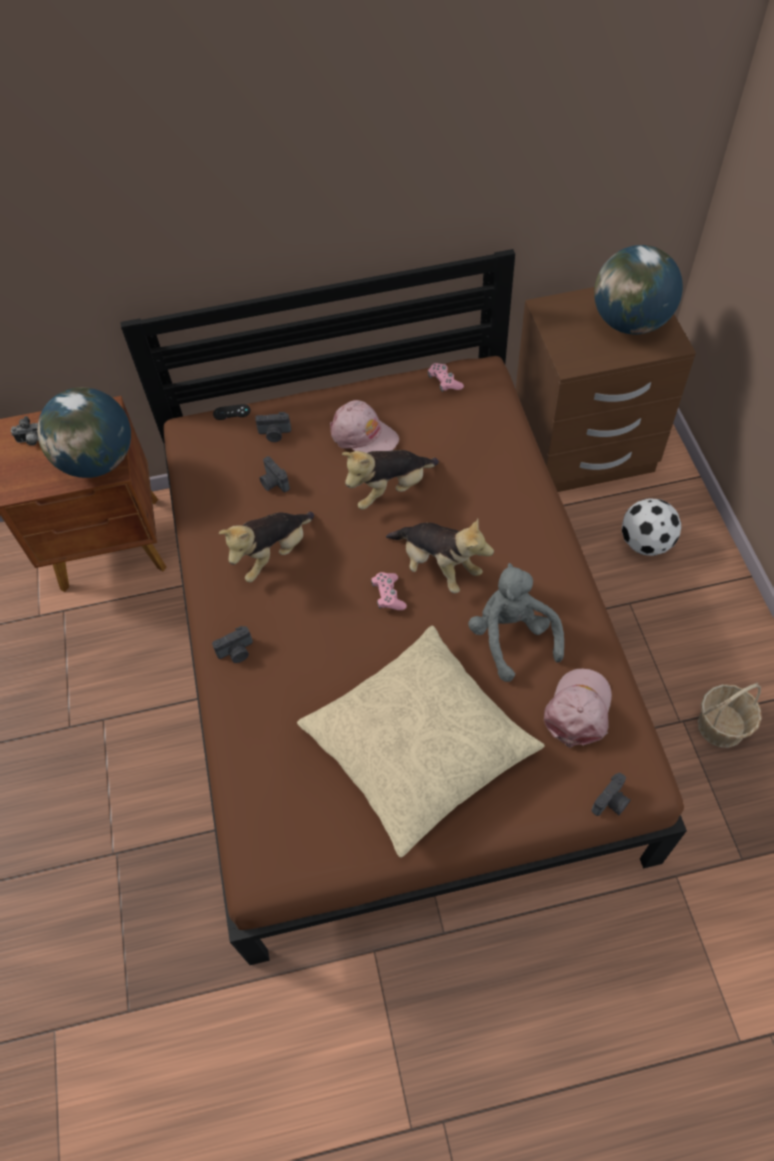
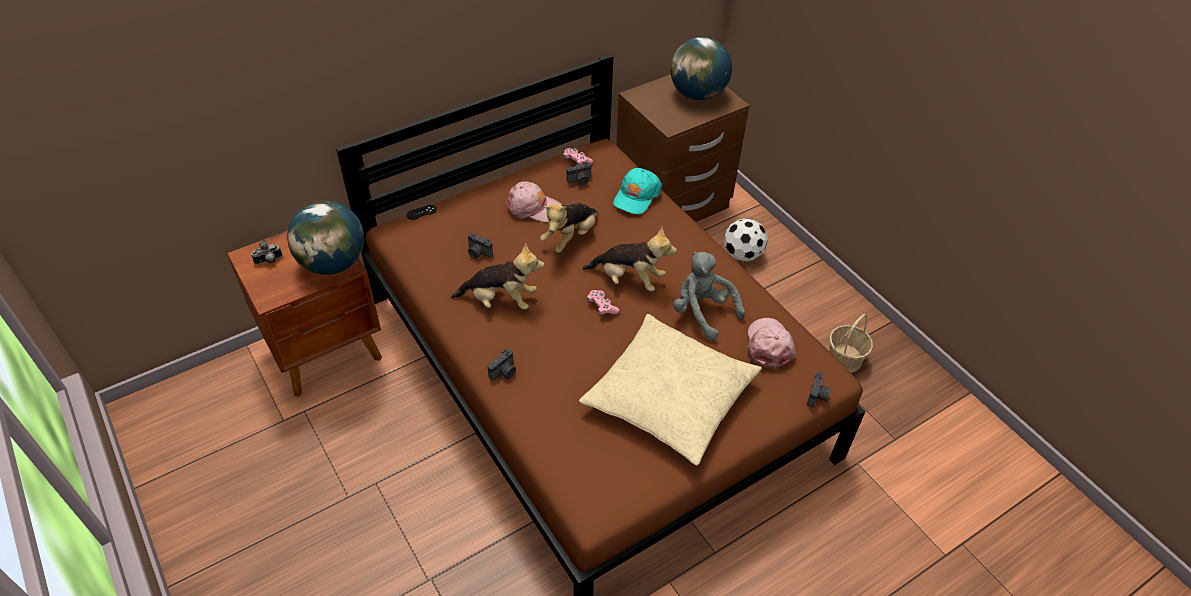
camera: 25 degrees left, 10 degrees down
plush toy [219,512,314,582] -> plush toy turned 105 degrees counterclockwise [451,243,544,309]
camera [255,412,291,442] -> camera moved to [567,162,591,186]
none -> turquoise cap [613,168,662,214]

